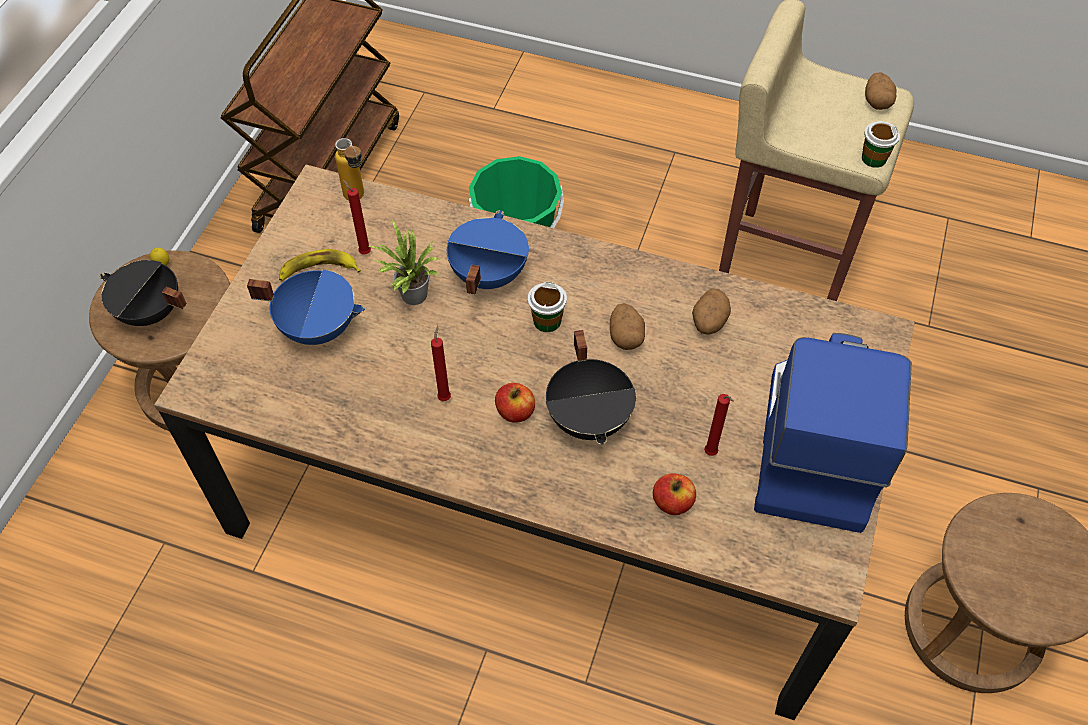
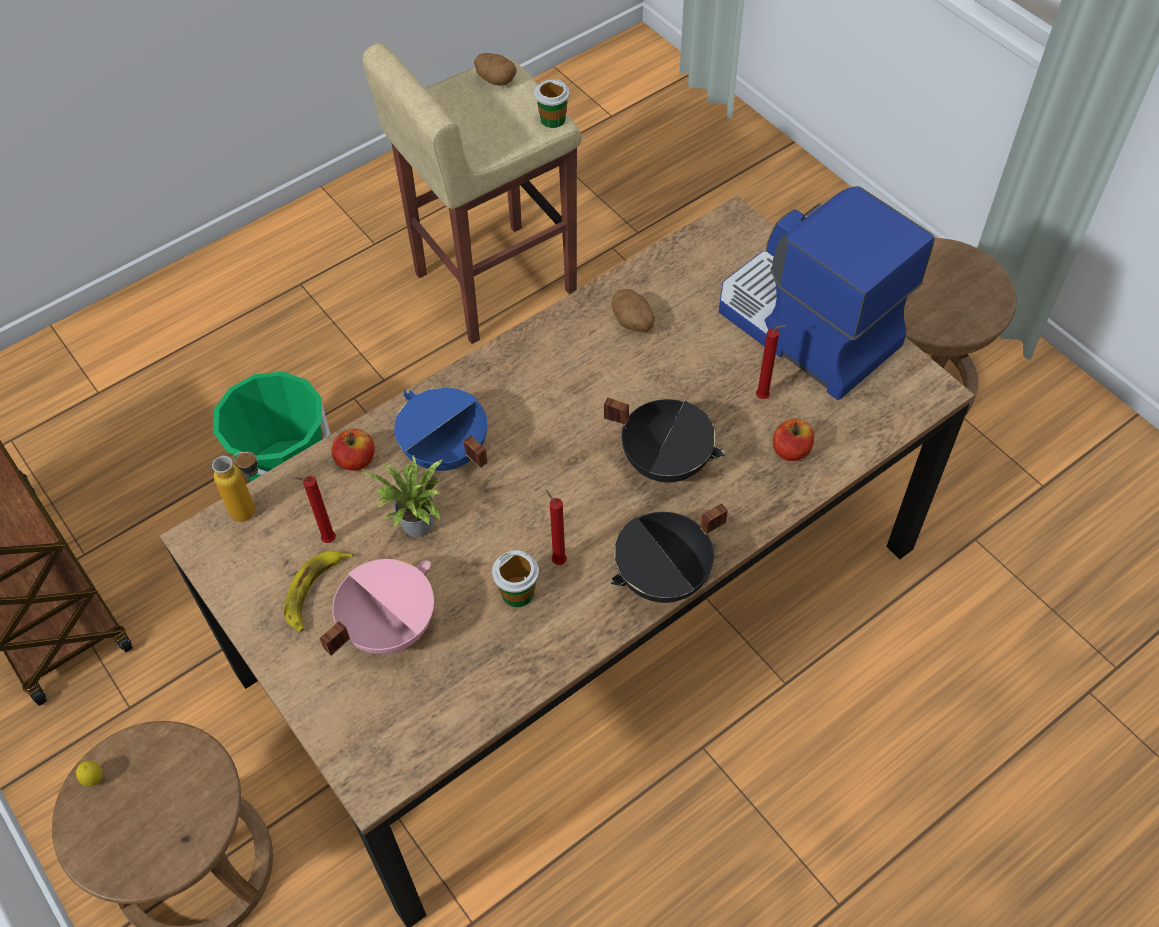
camera: 55 degrees left, 0 degrees up
black cooking pot [100,260,187,326] -> black cooking pot moved to [611,503,728,603]
blue cooking pot [247,269,365,345] -> pink cooking pot [320,559,434,656]
apple [495,383,535,423] -> apple moved to [332,429,375,471]
cup [528,281,567,332] -> cup moved to [492,551,539,607]
potato [610,303,645,350] -> none

